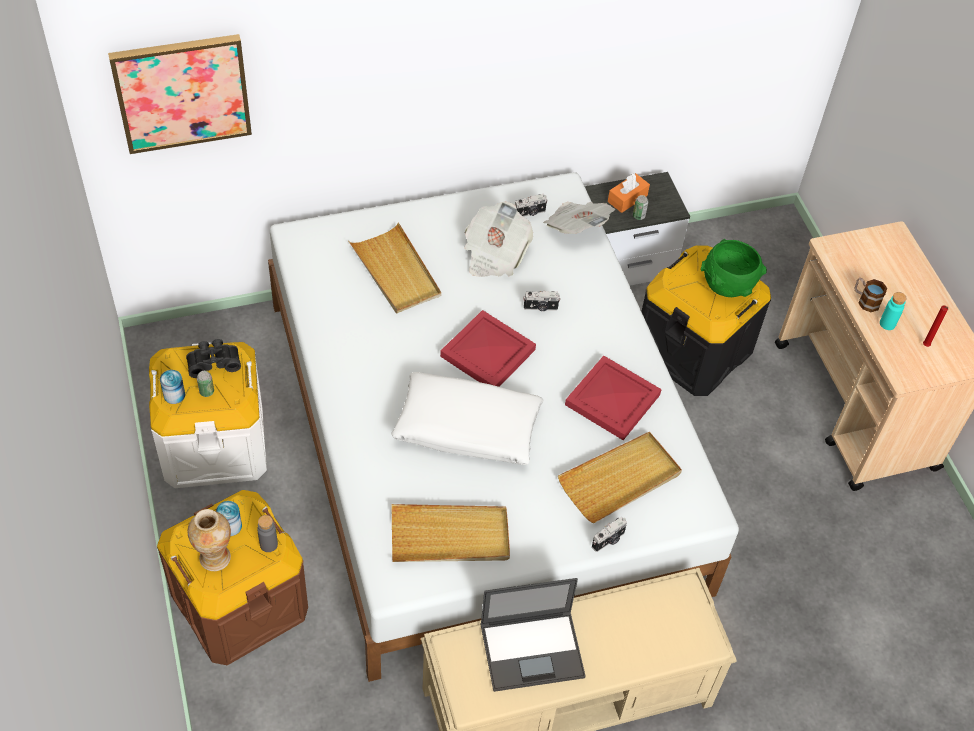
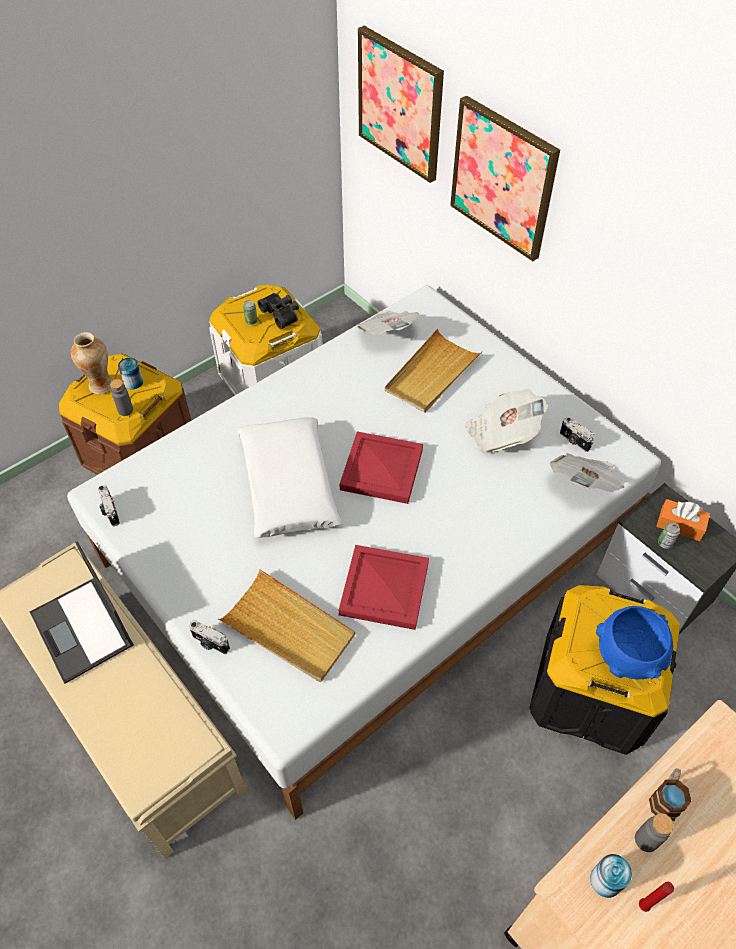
camera: 70 degrees right, 0 degrees up
can [160,370,185,404] -> can moved to [590,854,632,898]
beige tray [392,504,510,562] -> none
camera [523,291,561,311] -> camera moved to [98,485,120,526]
green bowl [701,239,767,297] -> blue bowl [596,606,673,679]
turquoise bottle [880,292,907,330] -> grey bottle [635,813,674,852]
none -> newspaper [357,310,421,335]
none -> picture [450,96,560,261]

